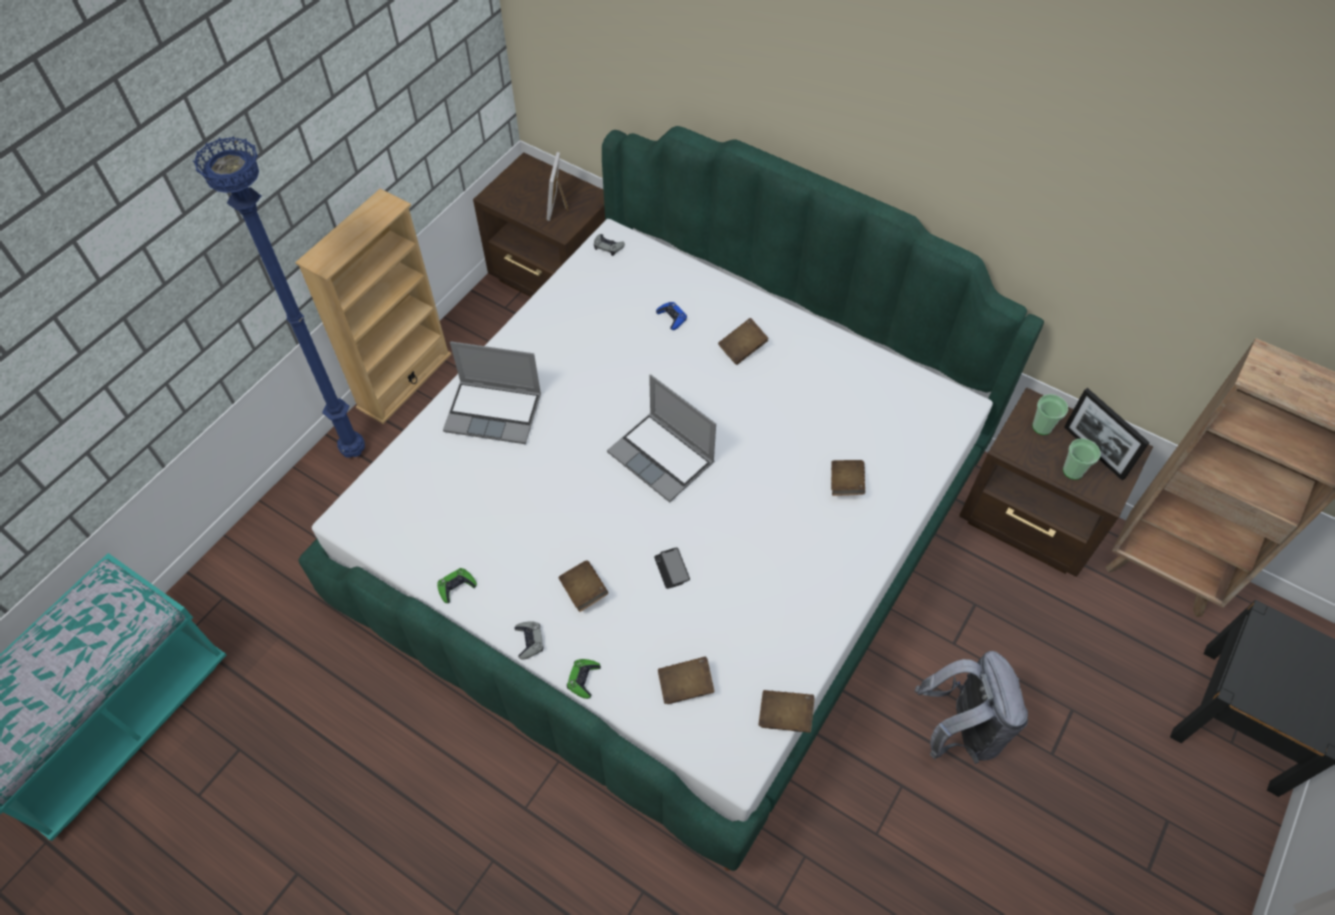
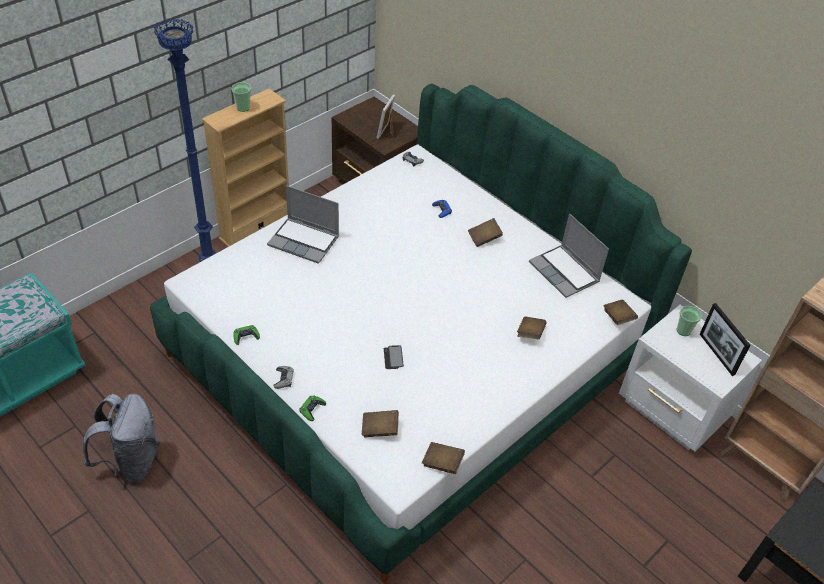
camera: 10 degrees right, 10 degrees down
brown book [558,560,608,612] -> brown book moved to [603,299,638,325]
laptop [607,374,716,502] -> laptop moved to [529,214,609,298]
grey backpack [915,651,1028,764] -> grey backpack moved to [83,394,160,483]
brown nightstand [959,387,1153,577] -> white nightstand [619,305,762,452]
cup [1063,438,1101,480] -> cup moved to [231,82,251,112]

